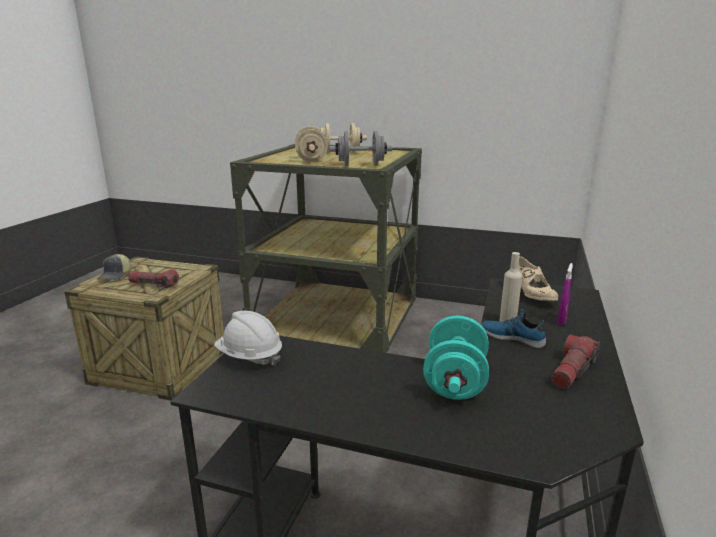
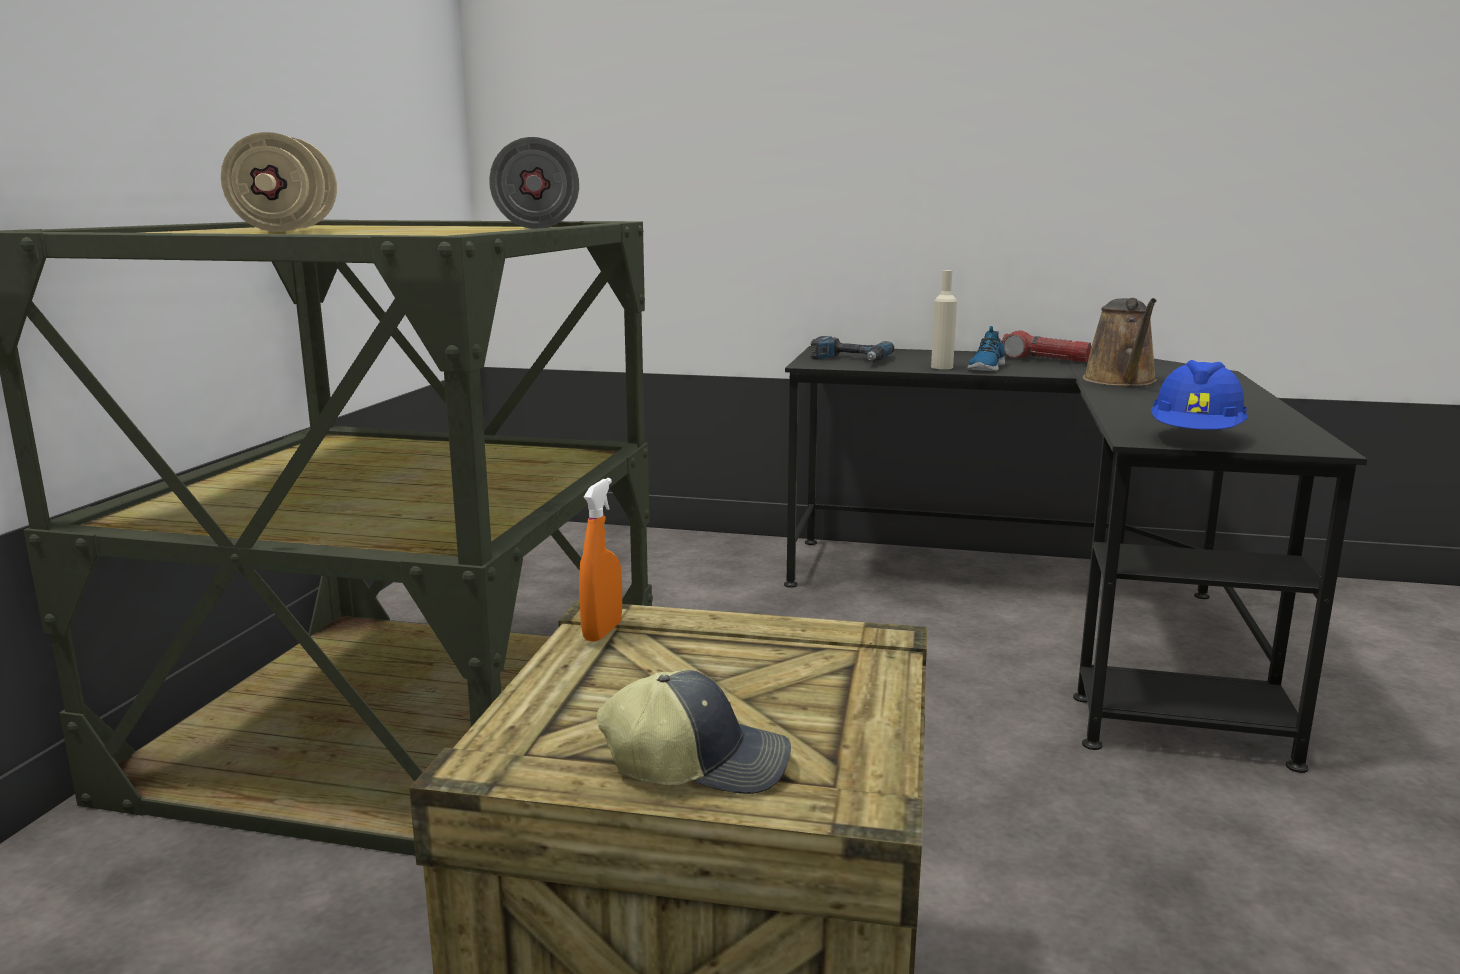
camera: 95 degrees left, 5 degrees down
flashlight [128,269,179,289] -> none
white hard hat [214,311,282,366] -> blue hard hat [1151,360,1248,430]
beige dumbbell [295,126,328,162] -> none
turquoise dumbbell [423,316,489,400] -> brown watering can [1083,298,1157,386]
beige shoe [518,256,558,302] -> power drill [810,336,894,362]
purple spray bottle [557,263,573,325] -> none
none -> orange spray bottle [579,478,622,642]

